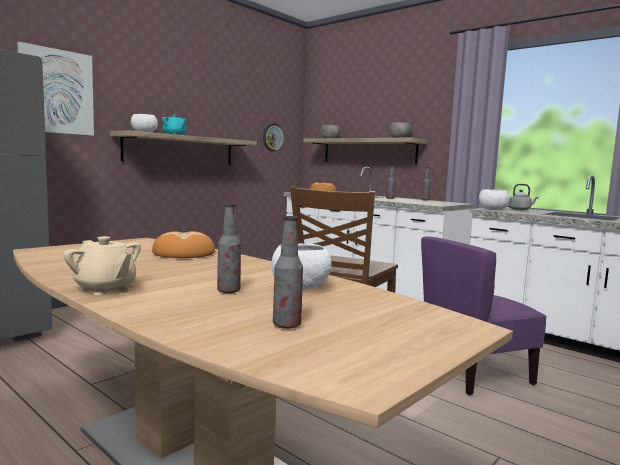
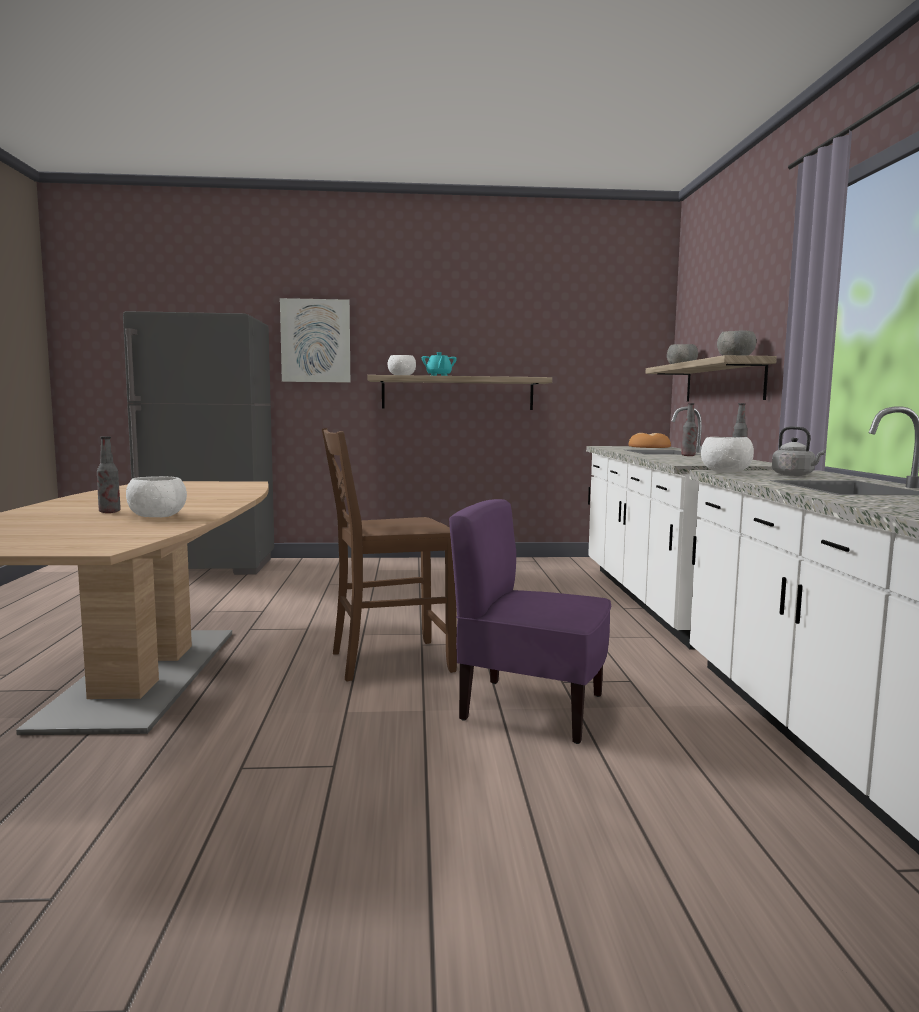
camera: 45 degrees right, 0 degrees up
beige teapot [63,236,141,295] -> none
bread [152,231,215,258] -> none
wall clock [263,124,284,151] -> none
bottle [273,216,303,329] -> none

